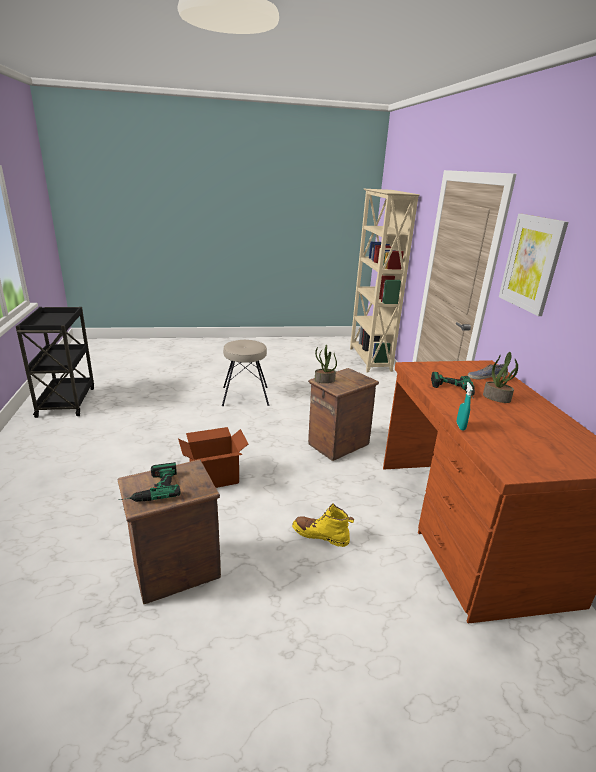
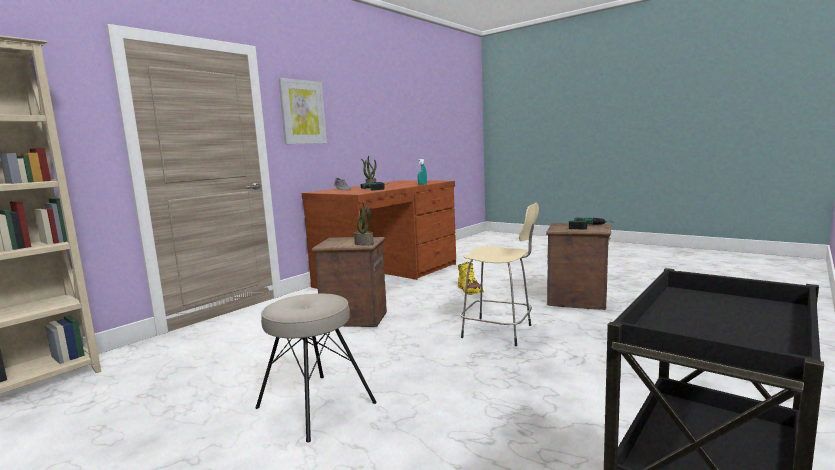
camera: 130 degrees left, 15 degrees down
cardboard box [178,427,248,488] -> beige stool [460,203,539,346]

